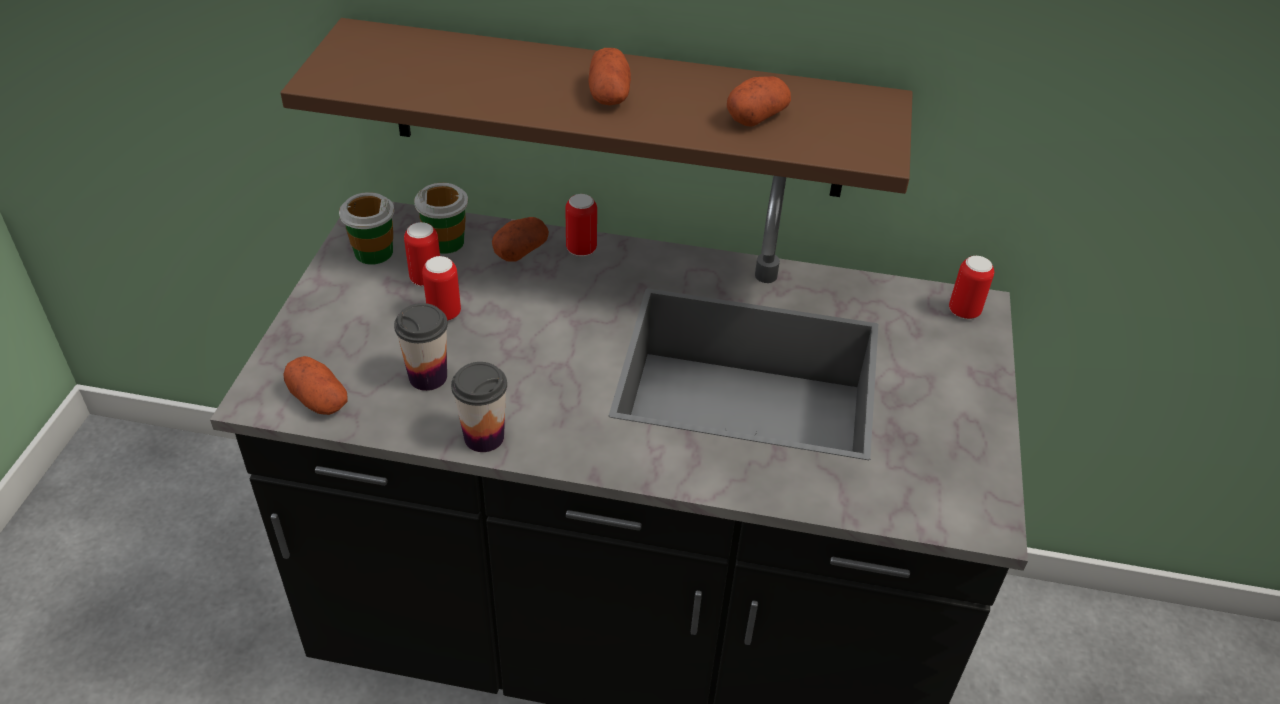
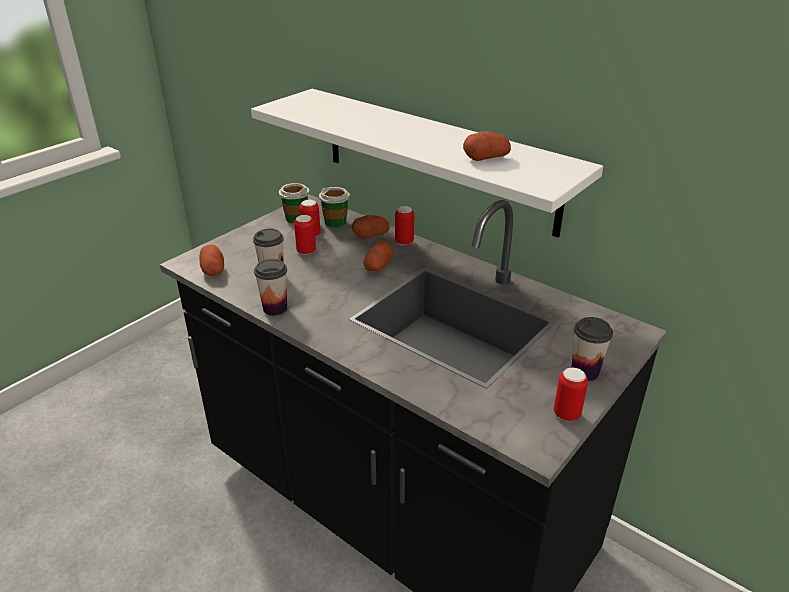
camera: 30 degrees right, 10 degrees down
brown shelf [280,18,913,197] -> white shelf [251,89,603,238]
potato [588,48,631,105] -> potato moved to [363,241,393,271]
can [949,256,994,319] -> can moved to [554,368,588,421]
none -> cup [571,317,613,381]

